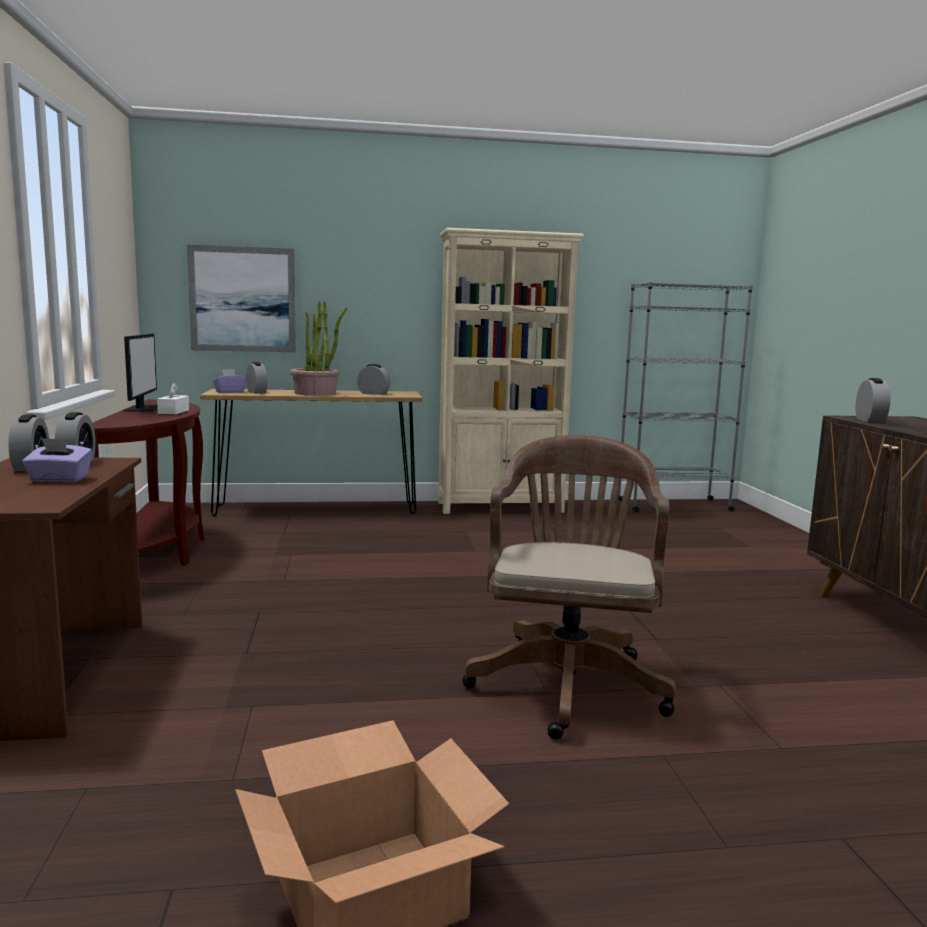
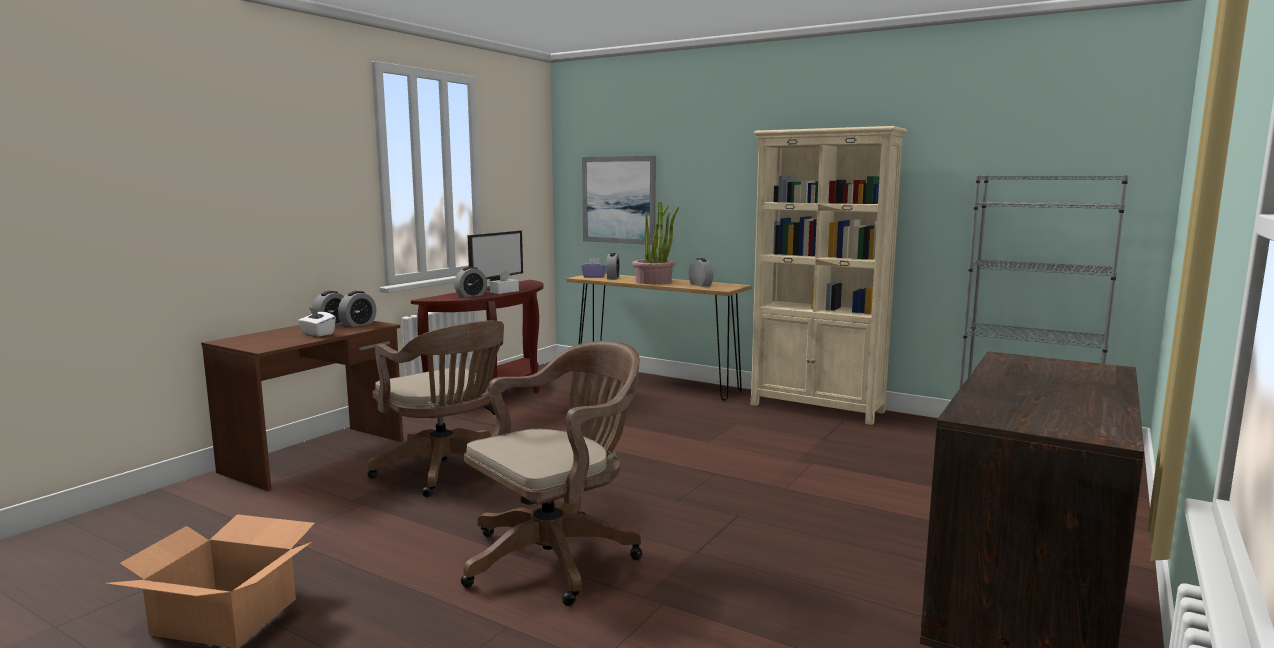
camera: 40 degrees right, 0 degrees up
purple tissue box [22,438,92,482] -> white tissue box [298,307,336,336]
alarm clock [856,378,891,423] -> alarm clock moved to [454,267,487,297]
none -> brown office chair [367,320,504,497]

